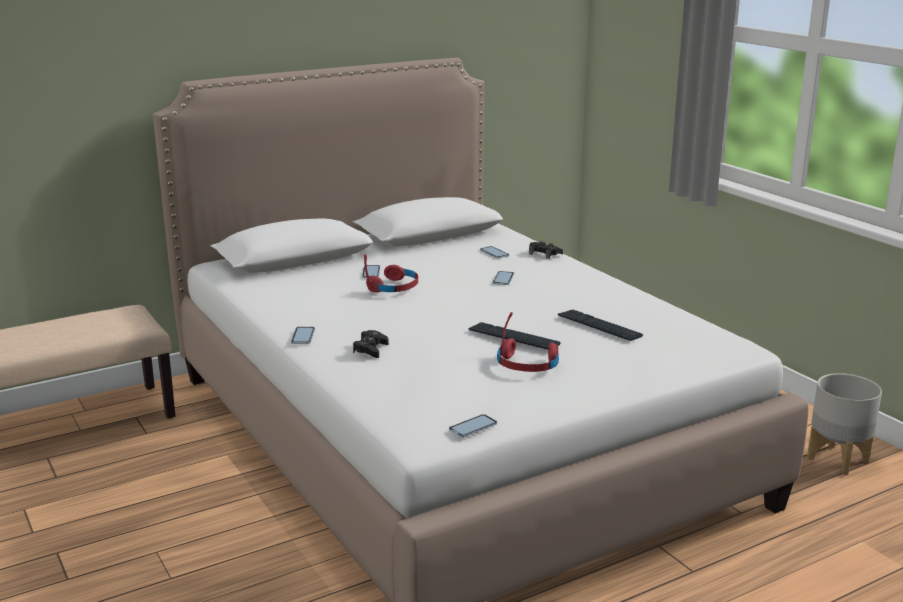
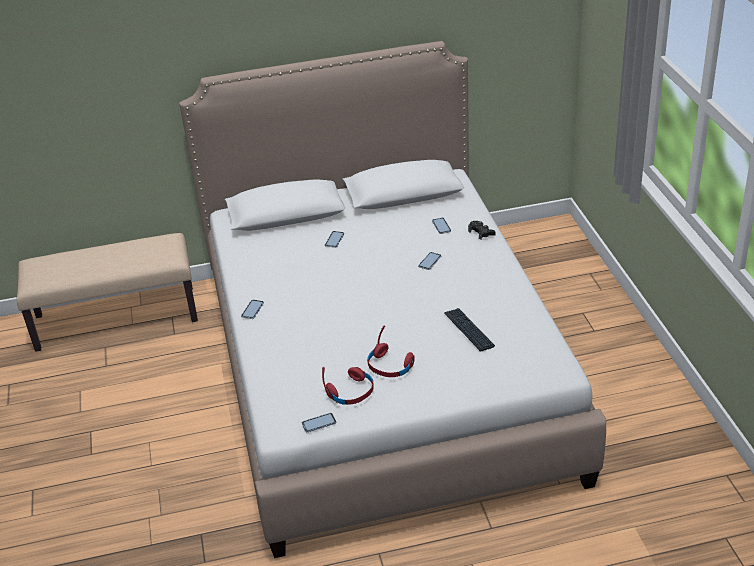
camera: 20 degrees right, 15 degrees up
black game controller [353,330,389,358] -> none
red headphones [364,254,418,292] -> red headphones moved to [322,367,374,405]
keyboard [468,322,561,350] -> none
grey planter [807,373,882,475] -> none

